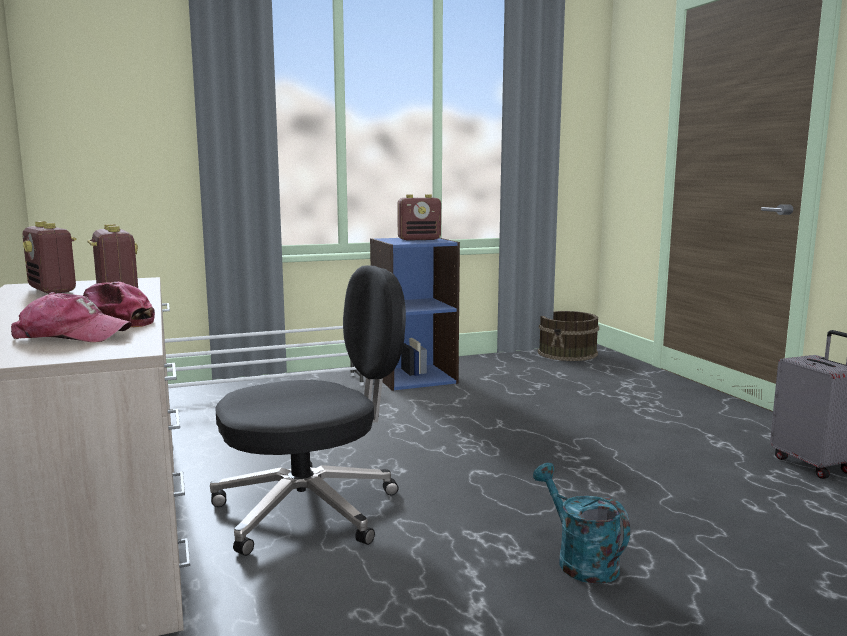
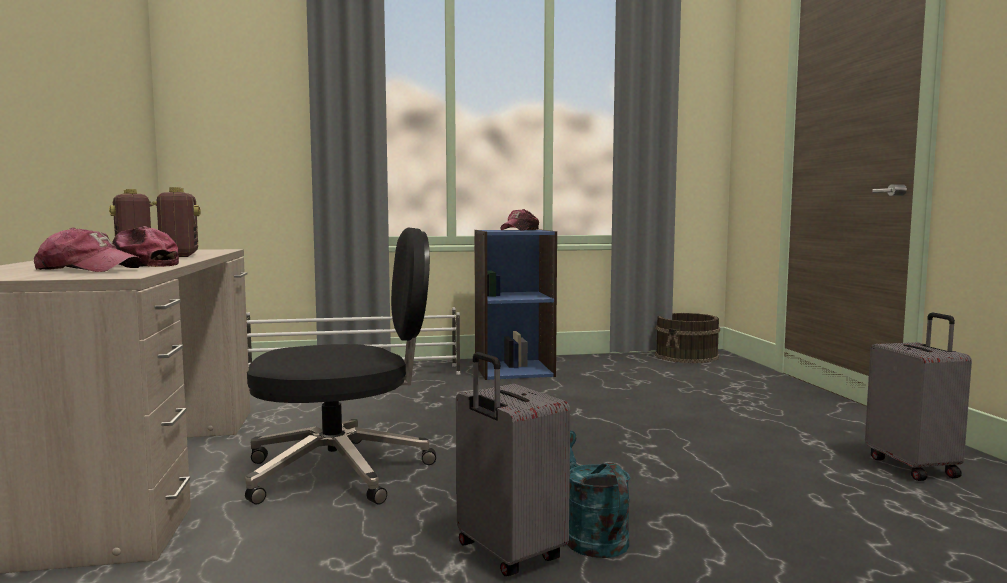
camera: 10 degrees right, 5 degrees down
radio [397,194,441,241] -> cap [501,209,539,230]
none -> grey suitcase [456,352,570,576]

